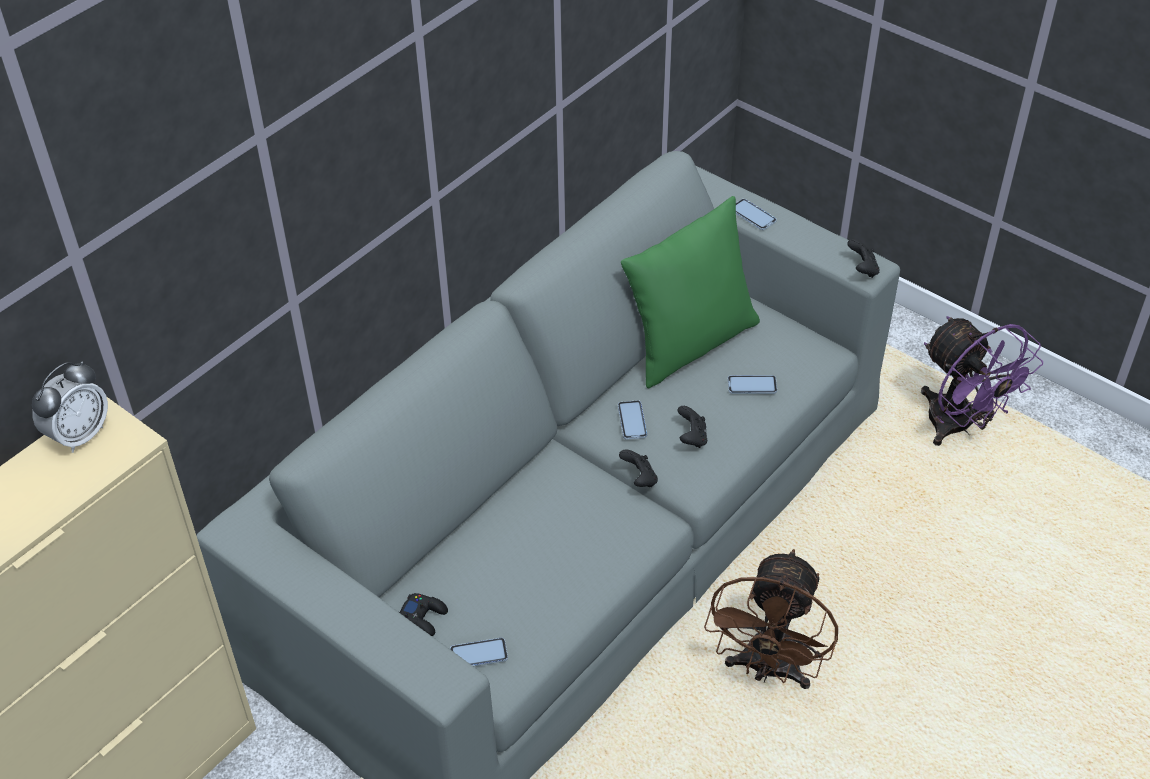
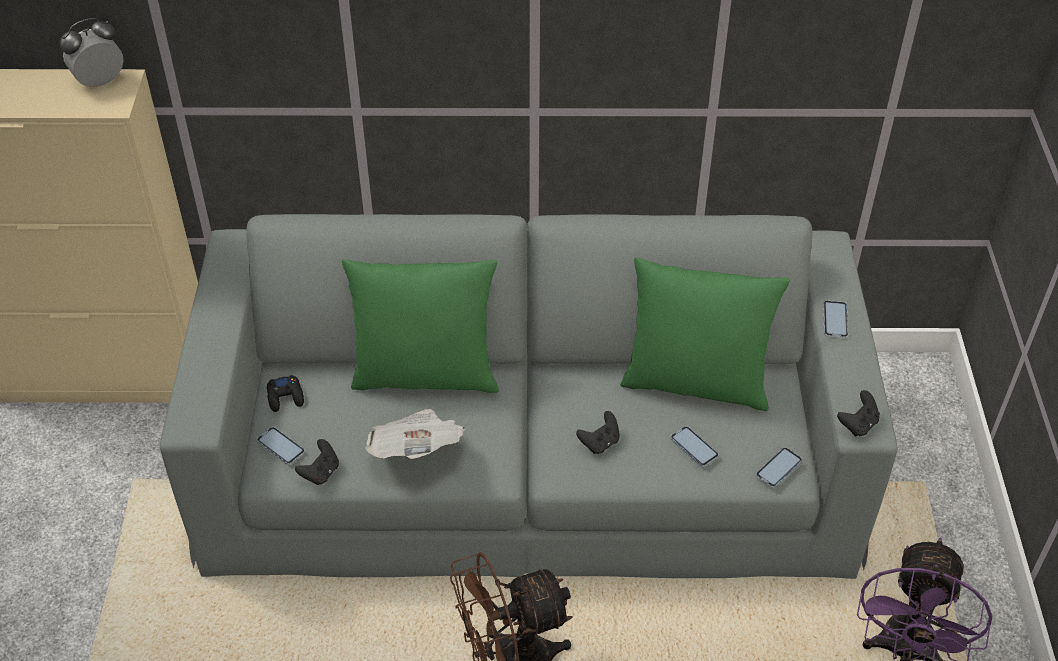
camera: 50 degrees right, 0 degrees up
alarm clock [32,361,108,453] -> alarm clock turned 150 degrees clockwise [60,18,123,87]
phone [618,400,647,440] -> phone moved to [756,447,802,488]
black game controller [619,450,658,487] -> black game controller moved to [295,439,339,485]
none -> green pillow [342,259,499,393]
none -> newspaper [365,409,465,459]

